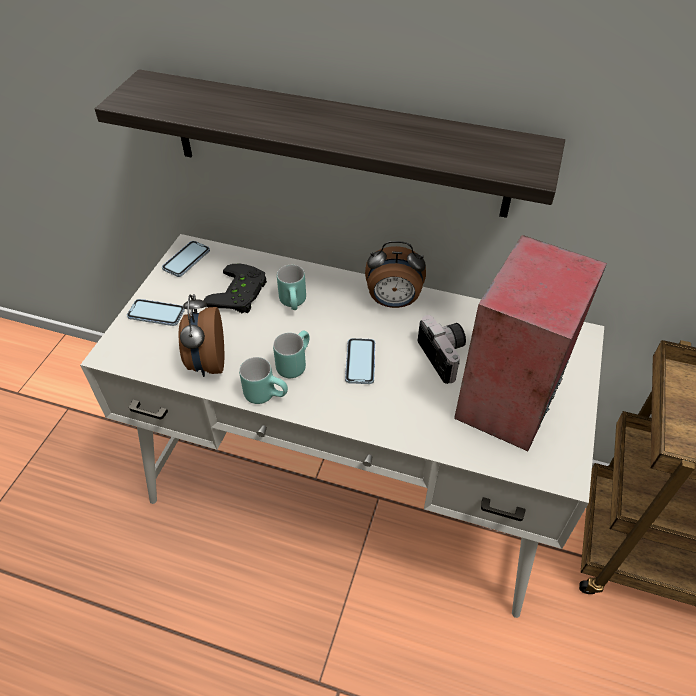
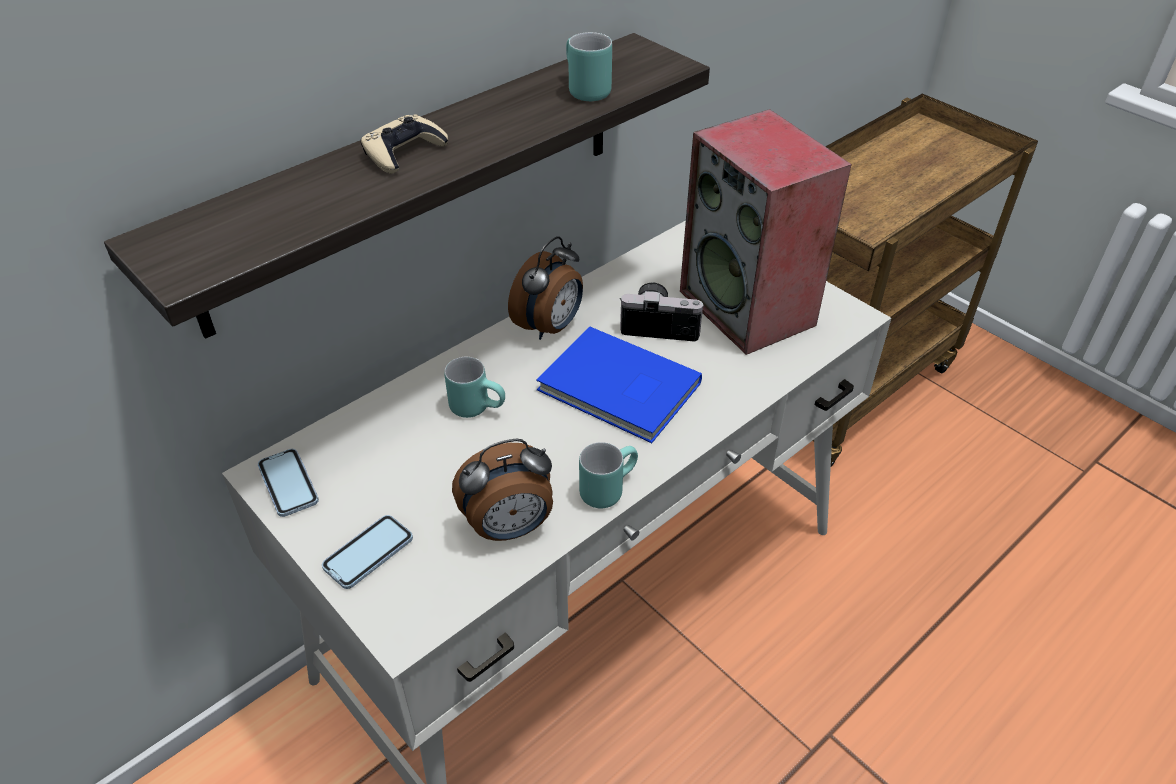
camera: 60 degrees left, 5 degrees down
alarm clock [179,294,224,377] -> alarm clock turned 45 degrees counterclockwise [452,439,553,541]
black game controller [203,264,267,313] -> none
turquoise mug [273,331,310,378] -> turquoise mug moved to [566,32,612,101]
phone [345,338,375,384] -> blue book [536,327,702,443]
none -> beige game controller [361,114,448,174]

